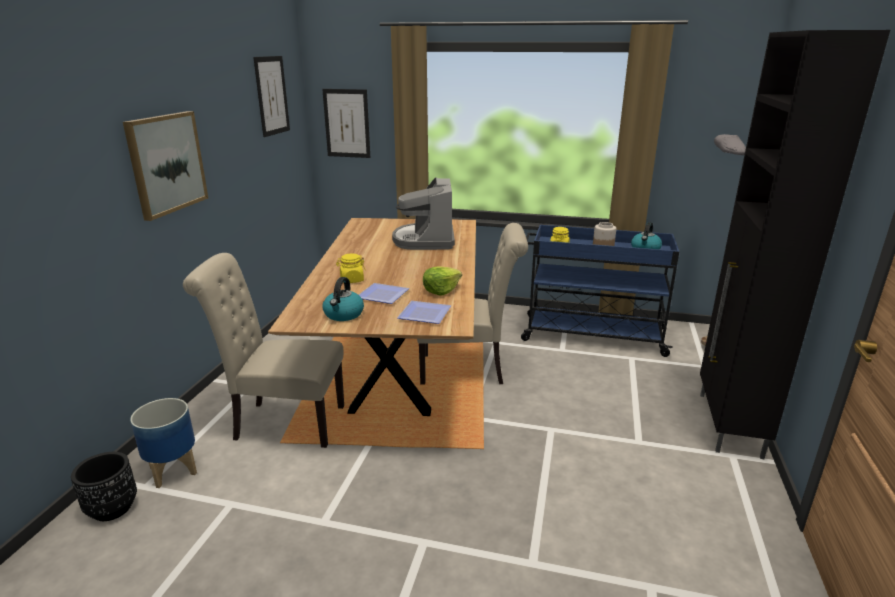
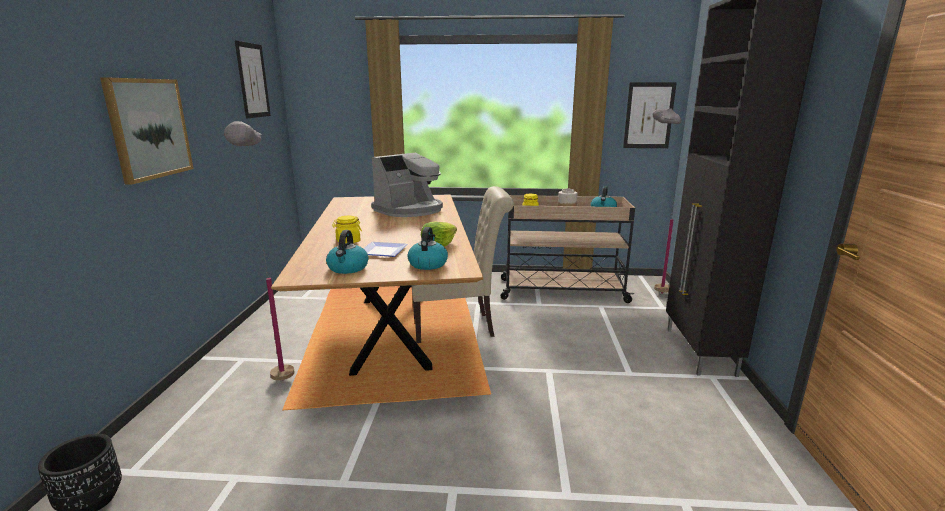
camera: 10 degrees left, 5 degrees down
planter [130,398,197,488] -> none
beige chair [183,253,344,448] -> grey floor lamp [224,121,294,381]
picture [322,89,370,158] -> picture moved to [623,82,677,148]
coffee machine [392,178,455,250] -> coffee machine turned 120 degrees counterclockwise [371,153,443,217]
plate [397,301,451,324] -> kettle [407,227,448,270]
blue cart [521,225,679,357] -> beige cart [501,195,635,303]

